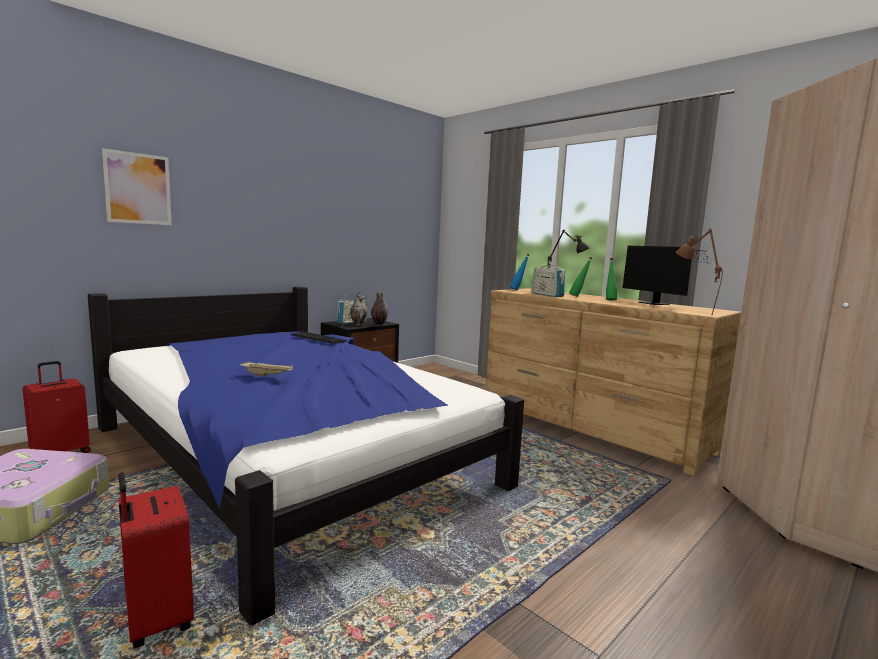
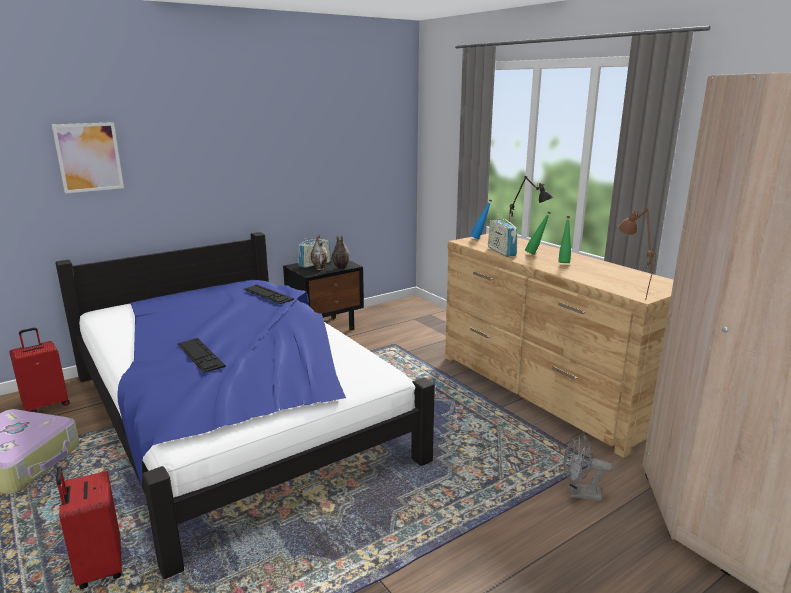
camera: 10 degrees right, 10 degrees up
beige tray [240,362,294,377] -> keyboard [177,338,226,373]
monitor [622,246,715,305] -> none
none -> grey fan [564,434,613,501]

